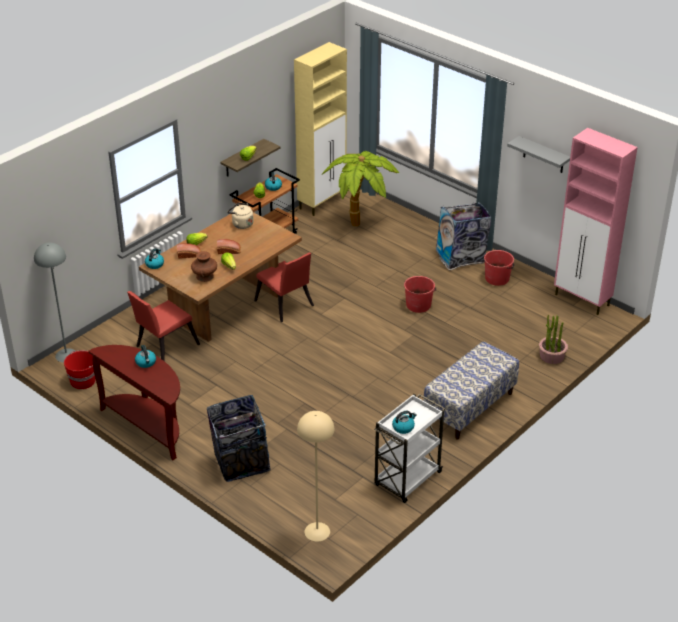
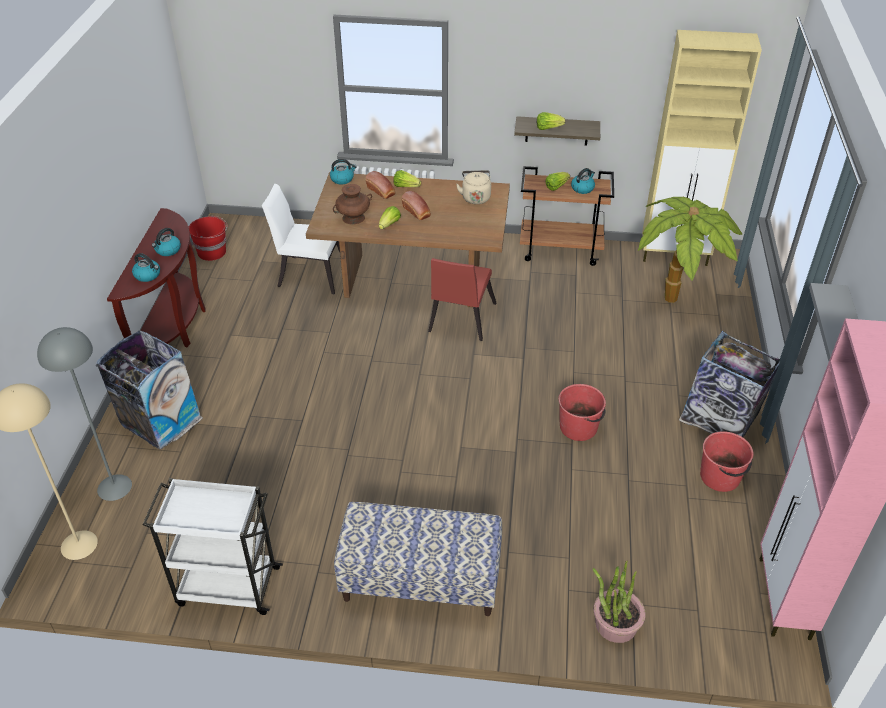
camera: 55 degrees right, 5 degrees up
grey floor lamp [34,243,76,363] -> grey floor lamp moved to [37,327,132,501]
red chair [127,291,200,361] -> white chair [262,184,340,294]
kettle [392,411,417,434] -> kettle moved to [132,253,160,282]

